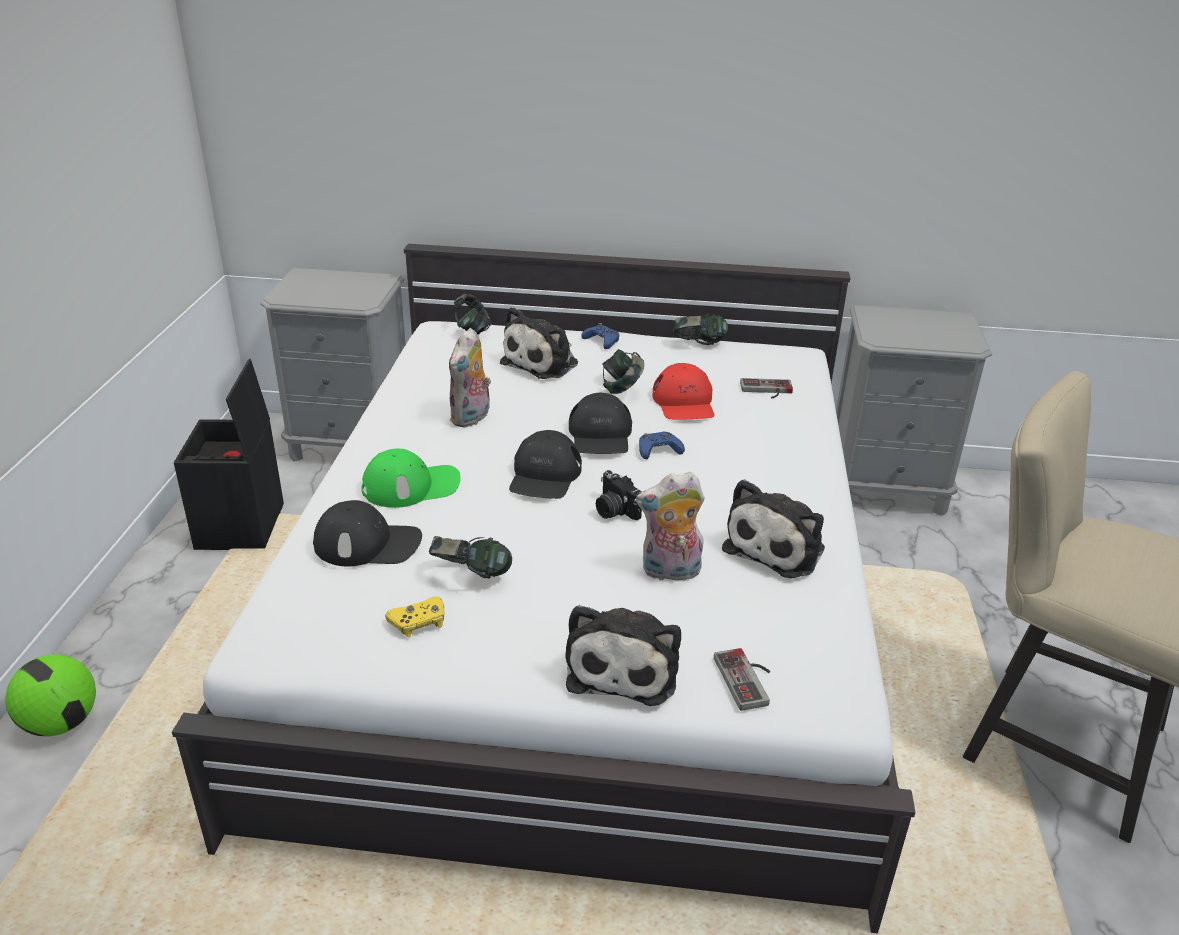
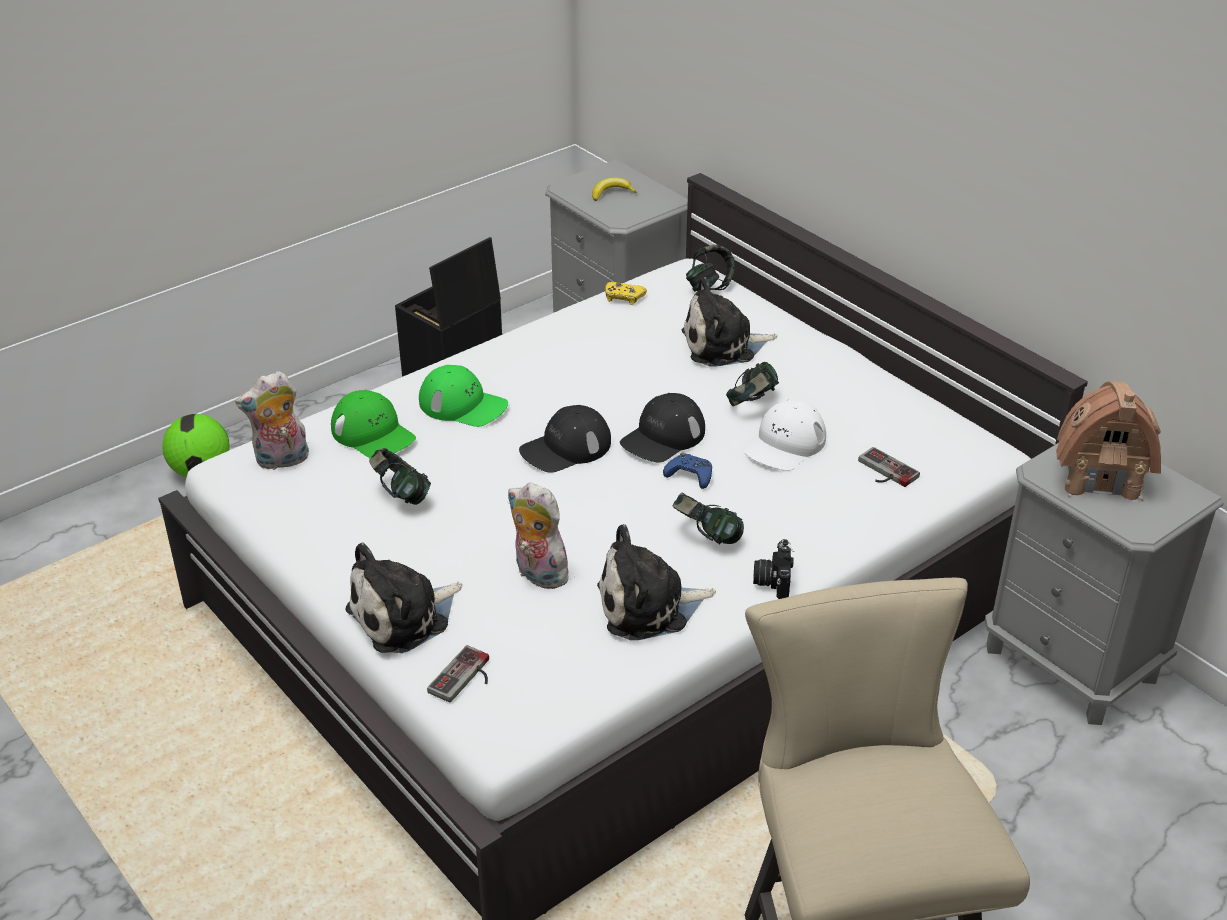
camera: 45 degrees right, 5 degrees up
black cap [313,500,422,566] -> green cap [331,390,416,458]
yellow game controller [385,596,444,637] -> yellow game controller moved to [605,282,647,305]
plush toy [449,328,491,428] -> plush toy moved to [236,371,309,470]
blue game controller [581,323,620,349] -> none
camera [596,470,642,520] -> camera moved to [753,539,794,599]
red cap [652,363,715,419] -> white cap [744,400,826,471]
headphones [673,314,728,345] -> headphones moved to [672,492,744,544]
none -> banana [592,177,637,201]
none -> toy house [1056,381,1161,503]

